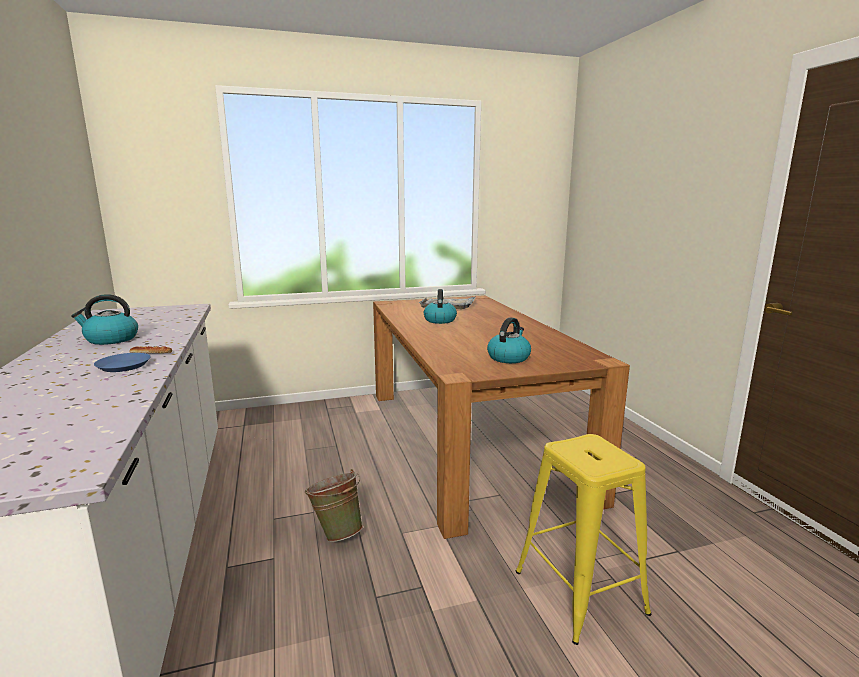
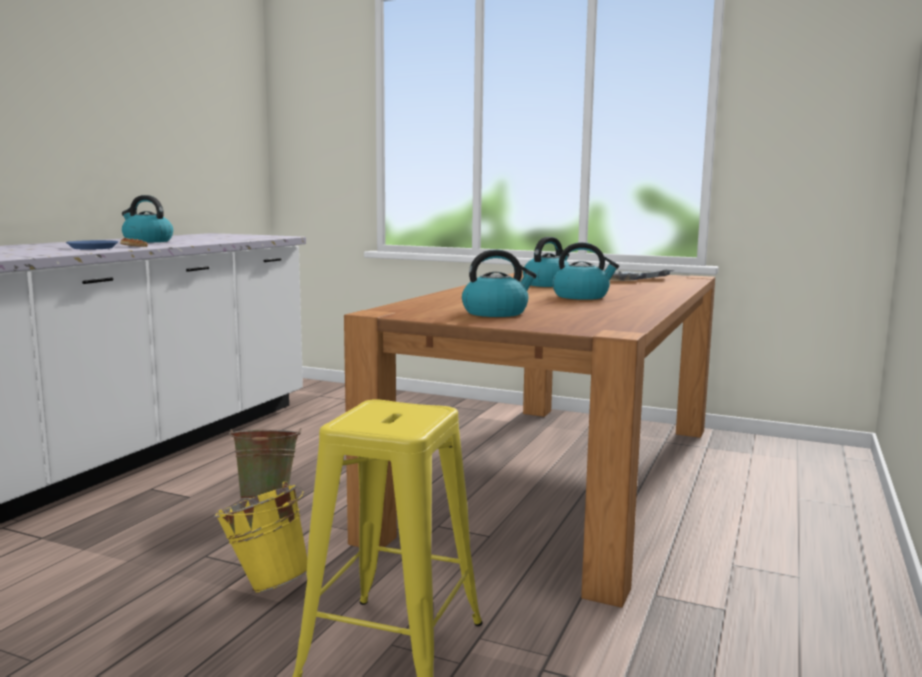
camera: 40 degrees right, 5 degrees down
none -> yellow bucket [214,481,307,593]
none -> kettle [552,242,619,300]

